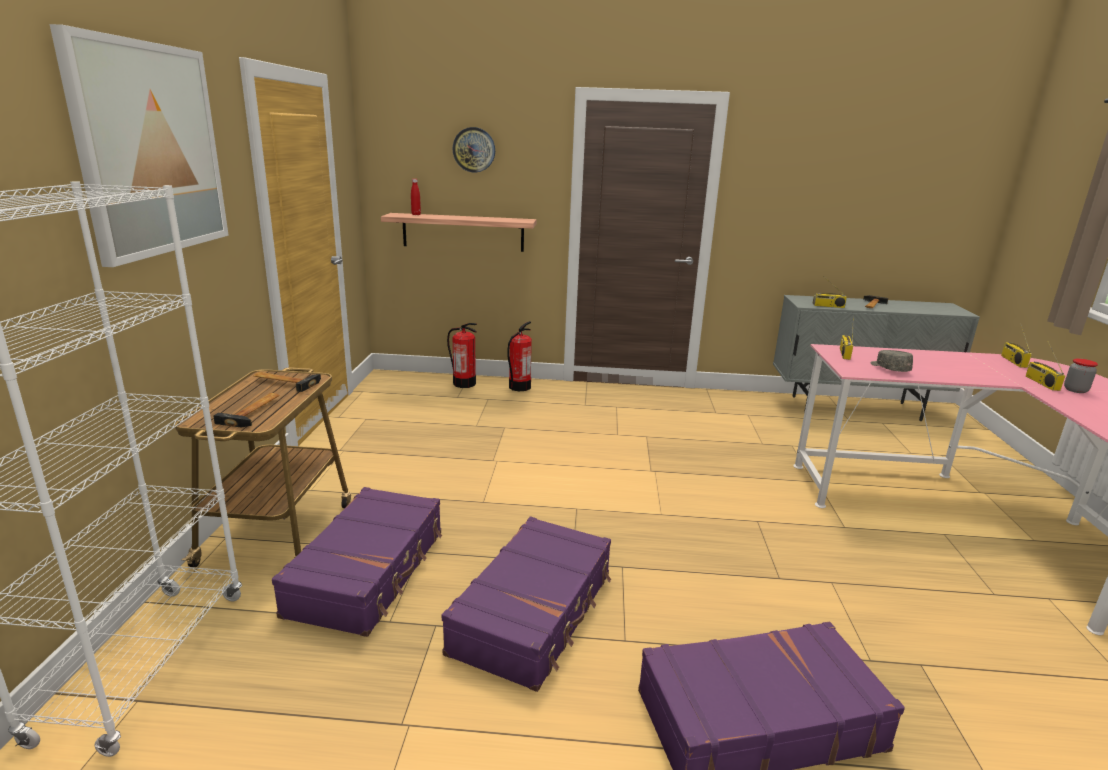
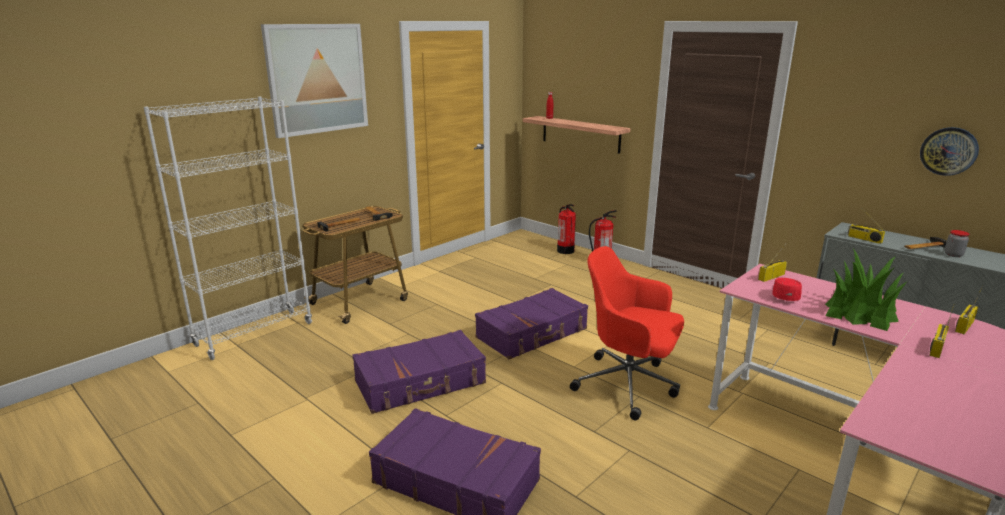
camera: 40 degrees right, 0 degrees up
purple suitcase [272,487,442,637] -> purple suitcase moved to [475,288,588,359]
wall clock [453,127,495,173] -> wall clock moved to [920,127,979,176]
grey cap [870,350,913,372] -> red cap [772,278,802,301]
jar [1064,359,1098,393] -> jar moved to [944,230,970,257]
none -> red office chair [570,246,684,420]
none -> potted plant [825,248,907,331]

